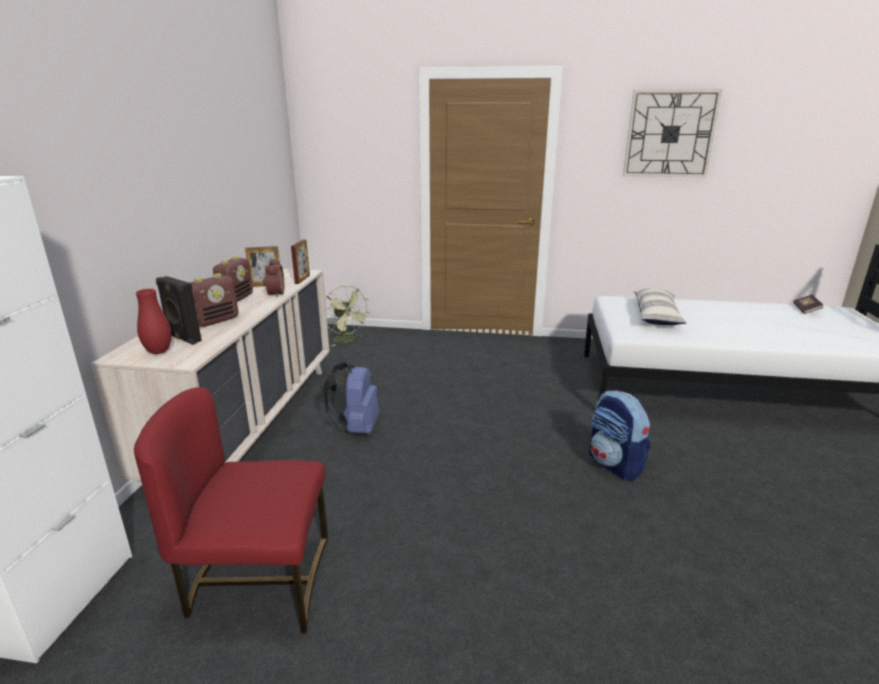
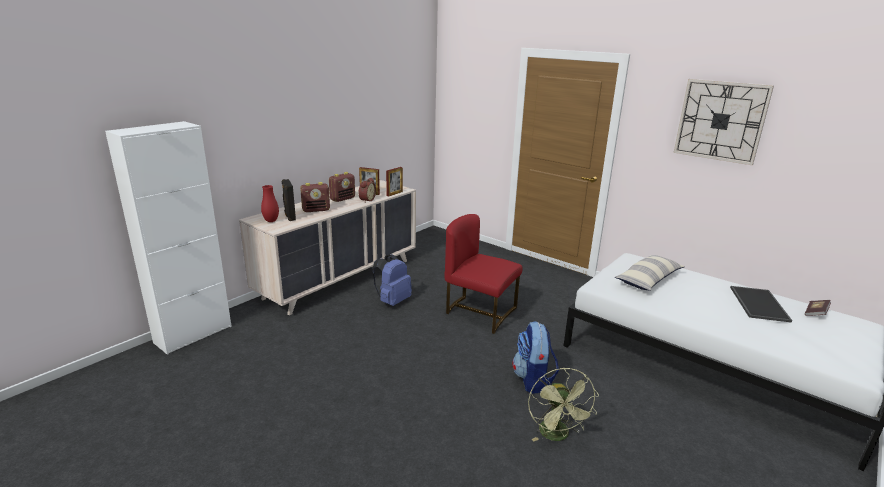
camera: 30 degrees right, 0 degrees up
red chair [134,387,328,633] -> red chair moved to [445,214,523,334]
green fan [325,286,369,346] -> green fan moved to [528,368,599,442]
none -> tray [730,286,792,323]

